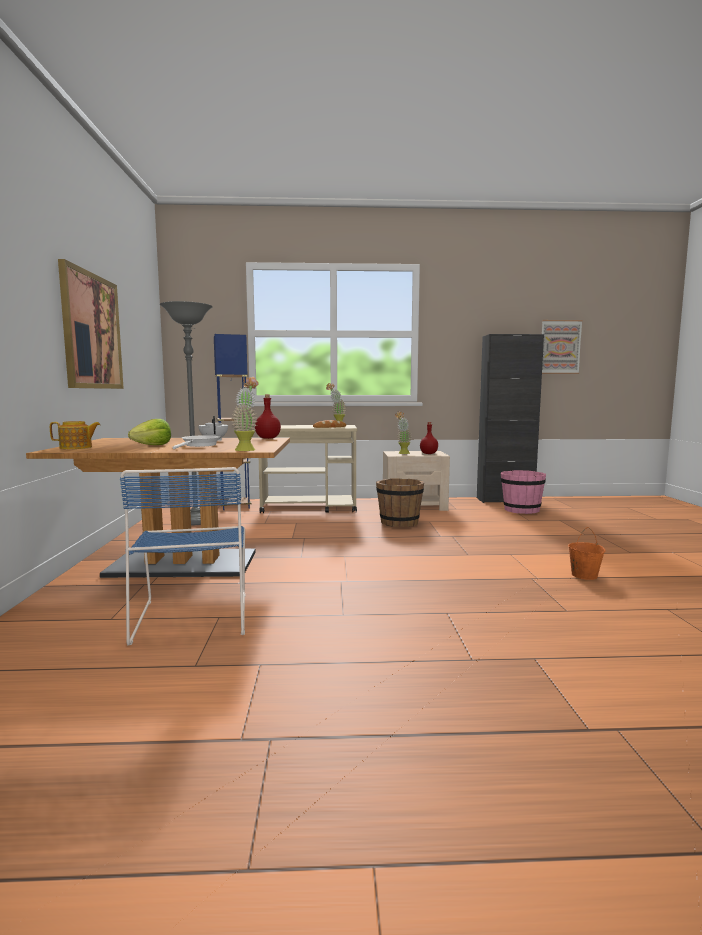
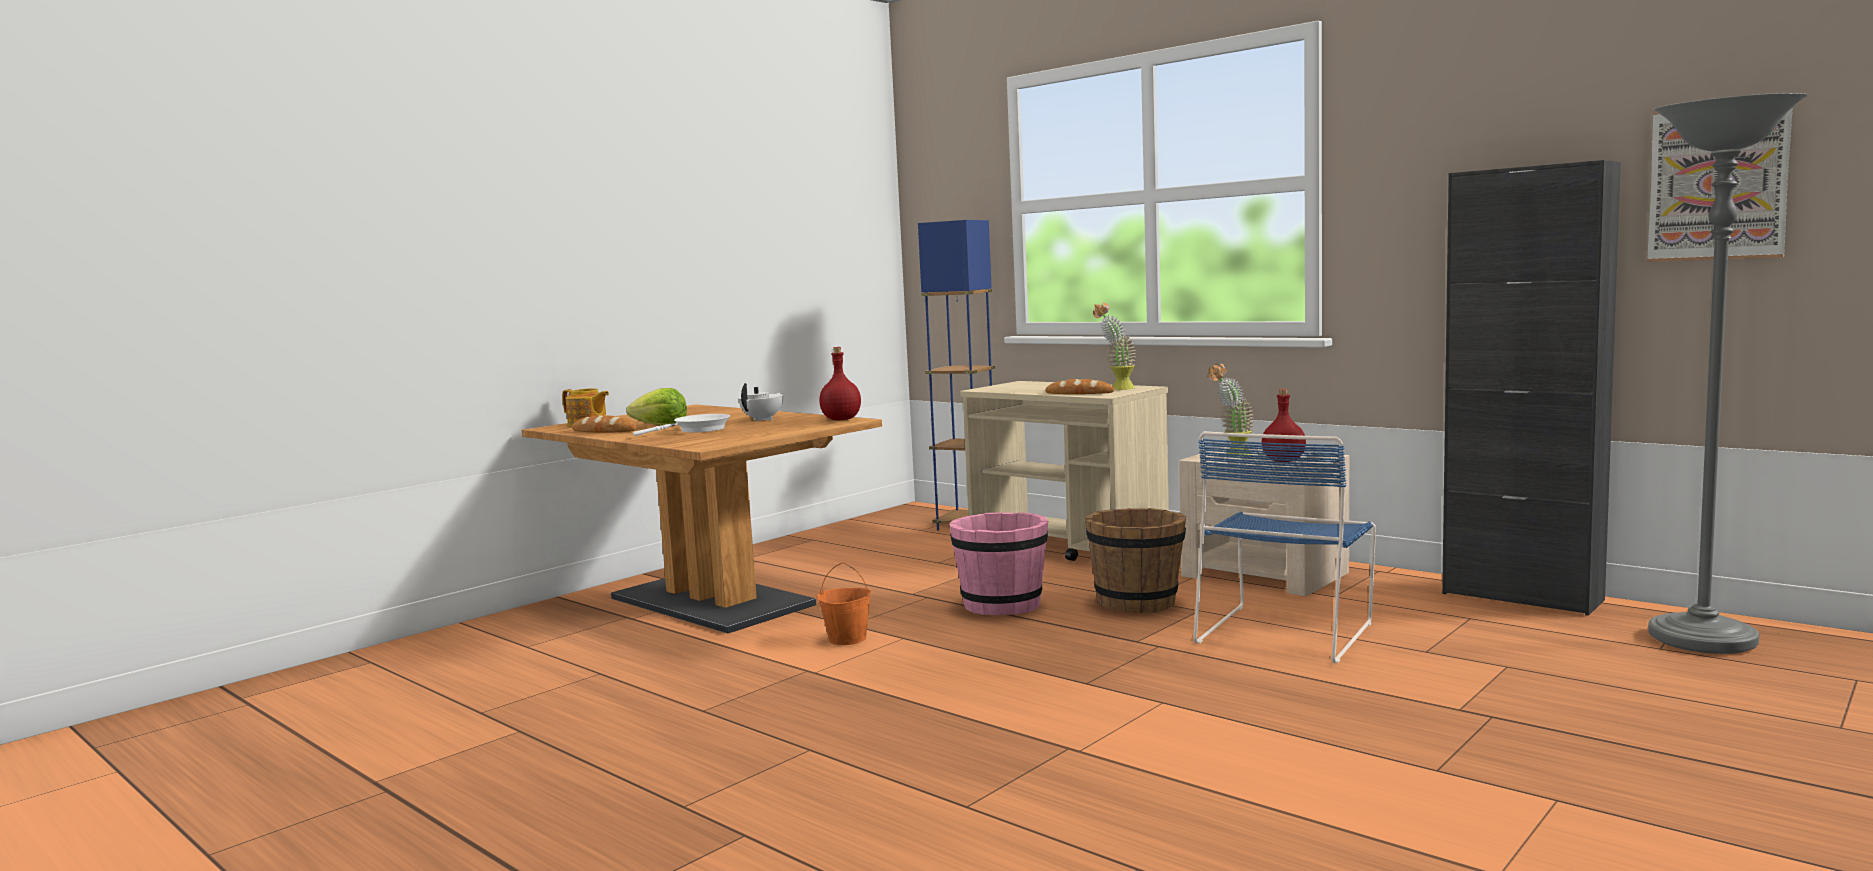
camera: 45 degrees right, 0 degrees up
picture [58,259,124,389] -> none
blue chair [120,467,245,646] -> blue chair moved to [1193,431,1376,663]
grey floor lamp [160,301,213,525] -> grey floor lamp moved to [1648,93,1808,654]
potted plant [231,377,259,451] -> none
pink bucket [501,470,546,514] -> pink bucket moved to [949,512,1048,615]
orange bucket [568,527,606,580] -> orange bucket moved to [817,562,871,645]
none -> bread [572,415,636,432]

